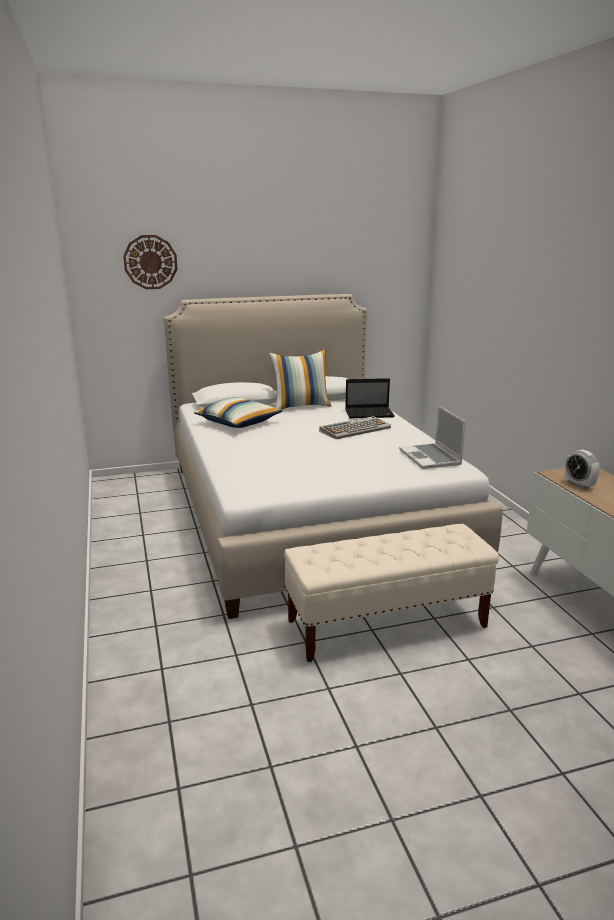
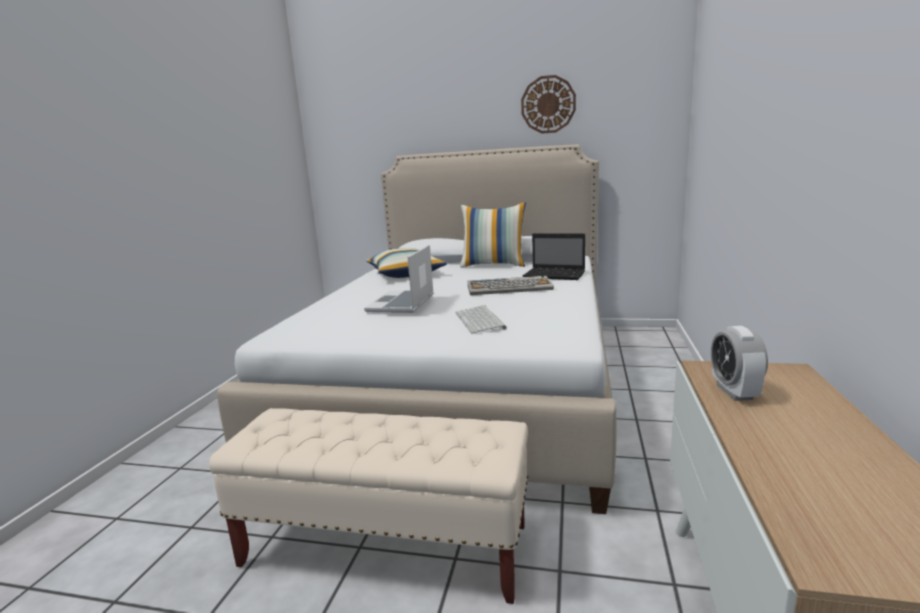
camera: 30 degrees right, 5 degrees down
wall clock [123,235,178,289] -> wall clock moved to [521,75,576,134]
laptop [399,405,466,469] -> laptop moved to [364,245,434,313]
none -> keyboard [455,305,507,333]

